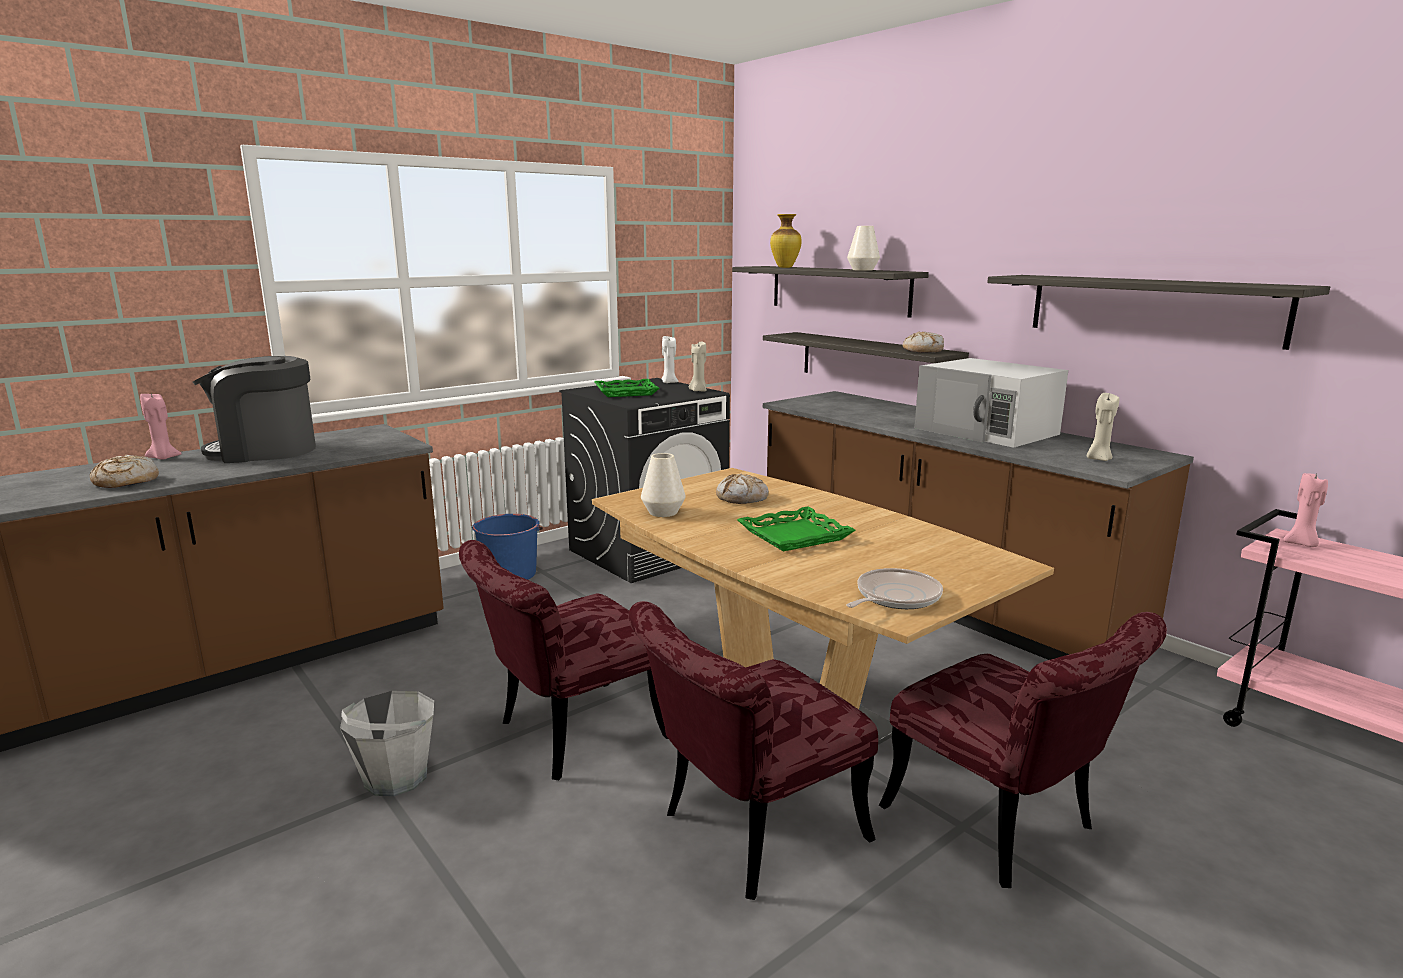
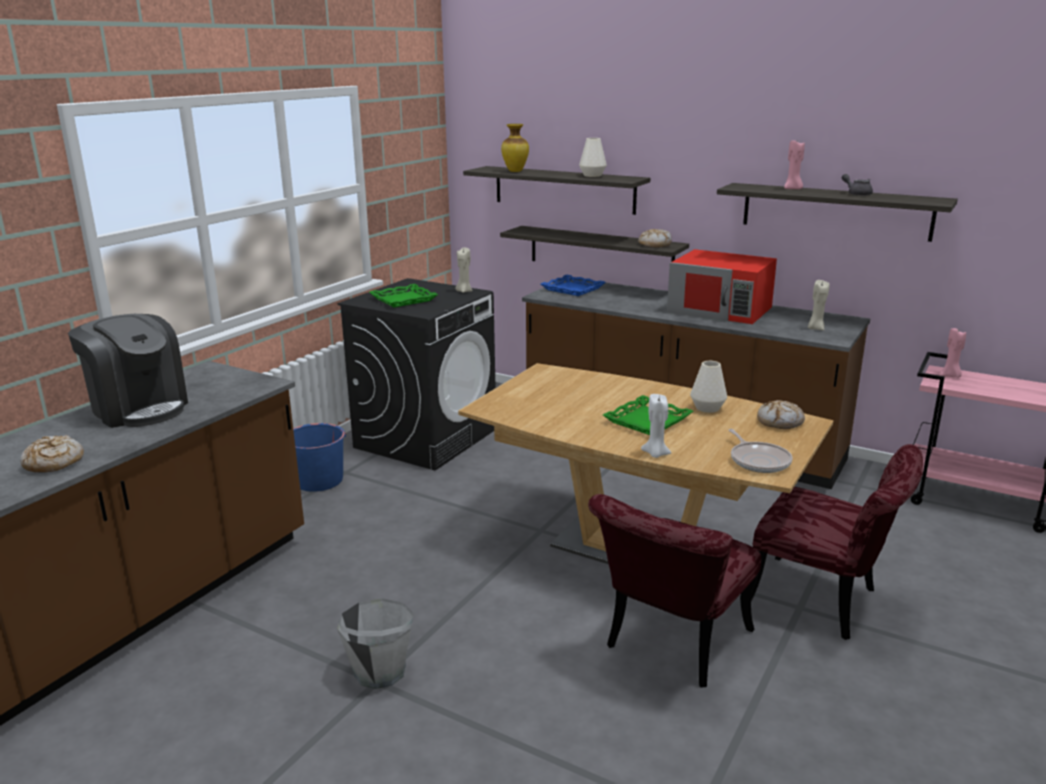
camera: 20 degrees left, 5 degrees up
pink candle [140,393,182,459] -> pink candle moved to [784,140,805,189]
coffee machine [193,356,316,463] -> coffee machine turned 105 degrees counterclockwise [68,314,188,428]
red chair [459,540,668,780] -> none
white vase [641,453,686,517] -> white vase moved to [690,361,727,413]
white candle [661,336,679,383] -> white candle moved to [641,394,672,458]
bread [716,473,769,504] -> bread moved to [757,400,805,429]
frying pan [847,568,943,609] -> frying pan turned 135 degrees clockwise [728,429,793,473]
white microwave [915,358,1068,448] -> red microwave [667,249,777,324]
none -> blue tray [541,275,606,296]
none -> grey teapot [842,174,873,196]

